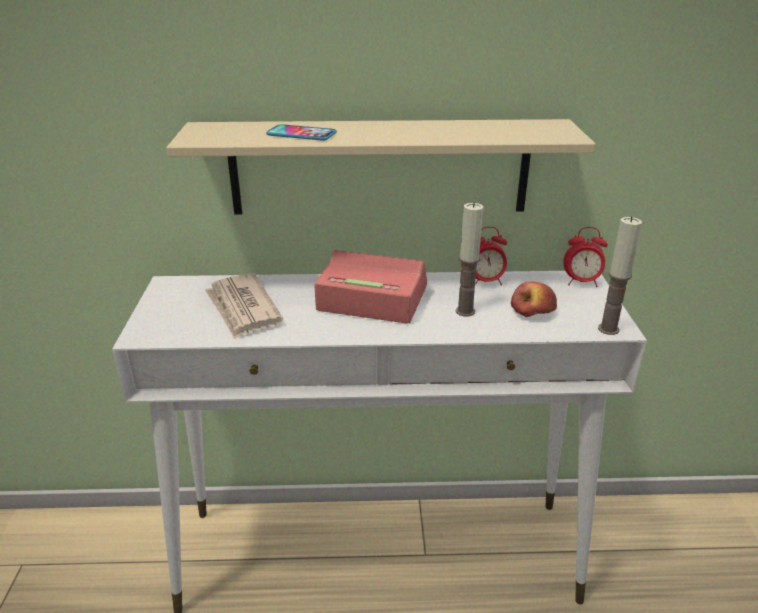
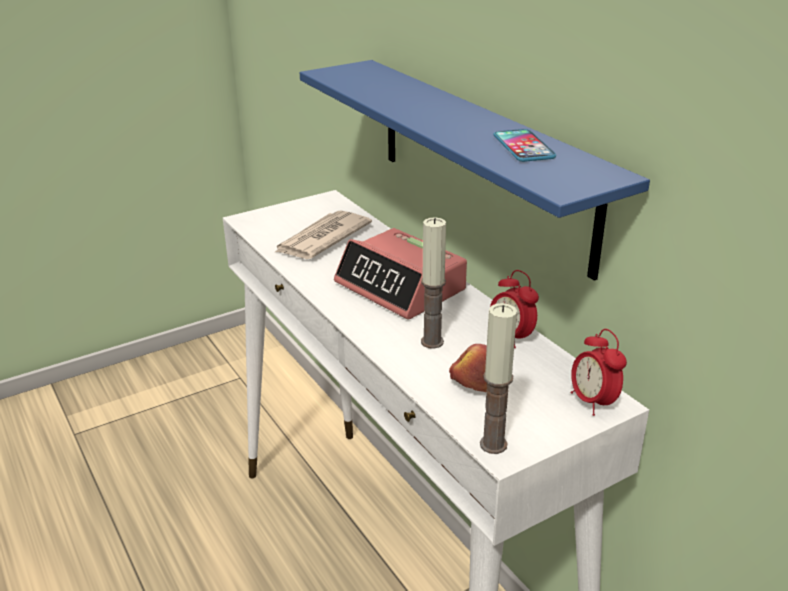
camera: 60 degrees right, 0 degrees up
beige shelf [166,119,596,215] -> blue shelf [300,60,650,281]
phone [266,124,337,141] -> phone moved to [493,129,556,162]
alarm clock [314,250,427,324] -> alarm clock turned 150 degrees clockwise [334,228,467,320]

